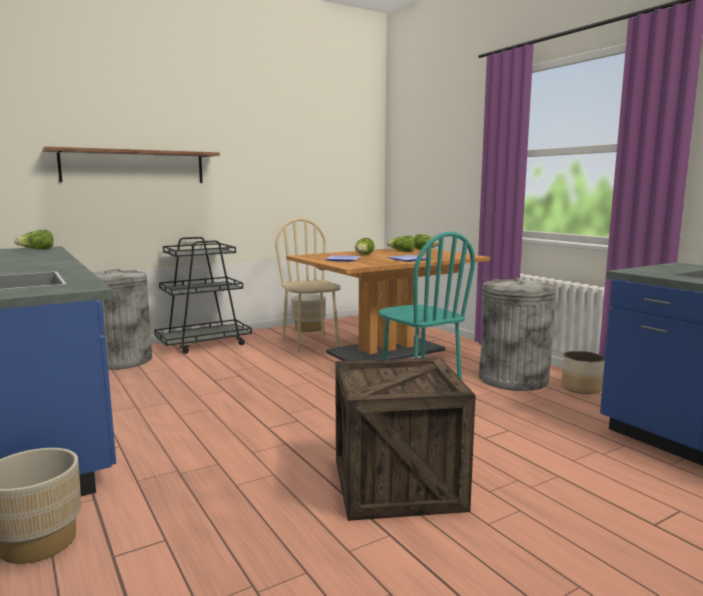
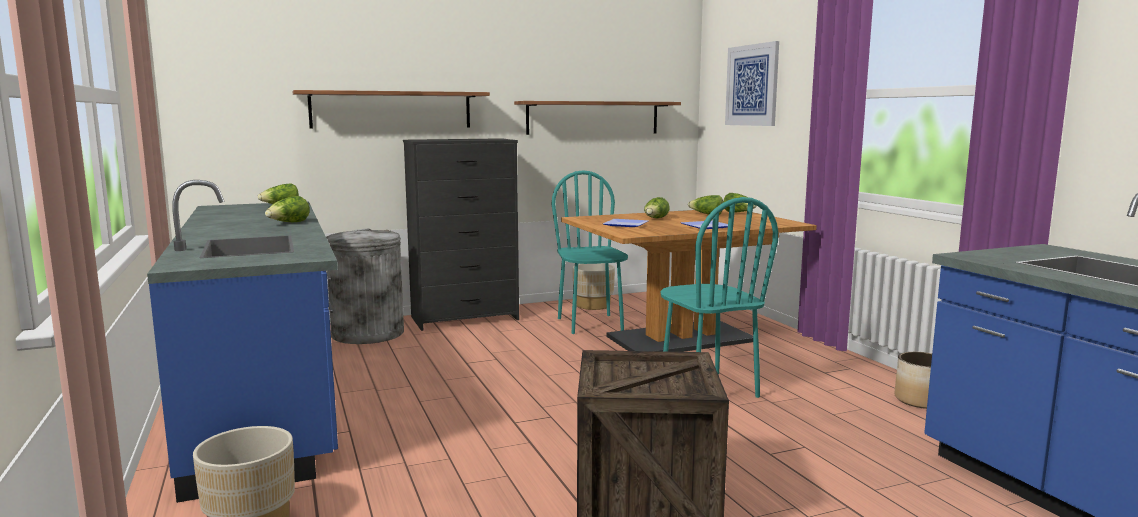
camera: 10 degrees right, 0 degrees up
black cart [154,237,252,354] -> black dresser [403,138,519,331]
beige chair [275,218,341,352] -> turquoise chair [552,170,628,334]
grey trash can [479,278,556,391] -> none
none -> lettuce [265,196,310,222]
none -> shelf [514,101,681,135]
none -> picture [725,41,779,126]

